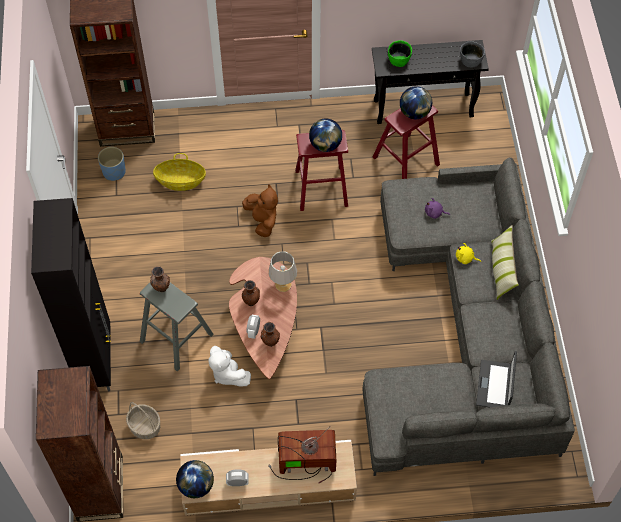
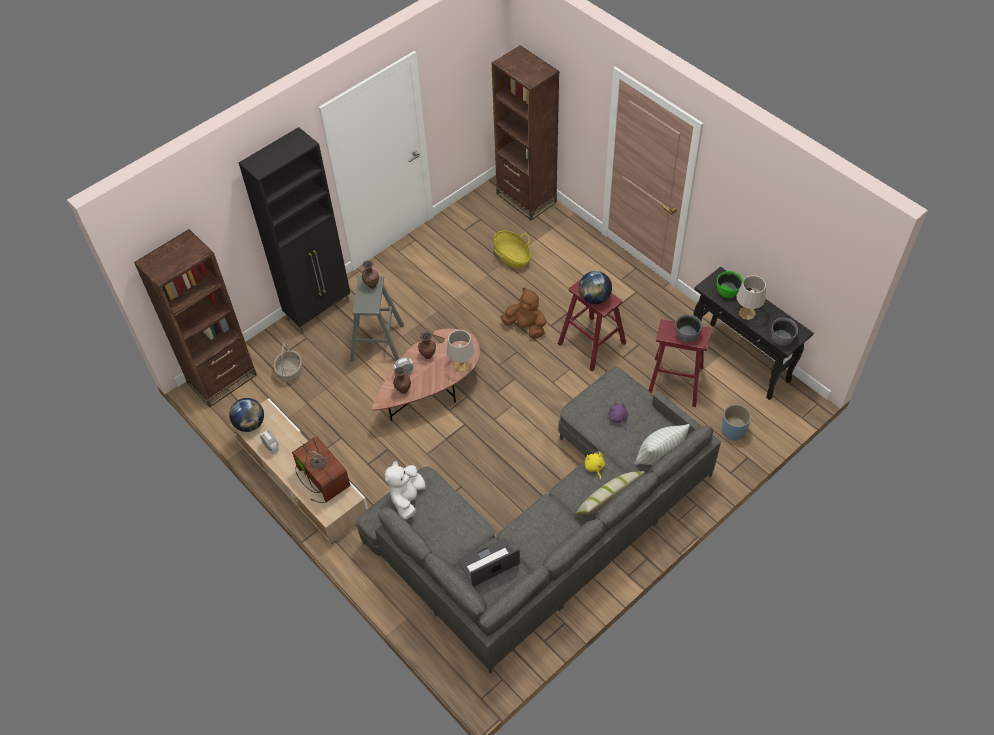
camera: 55 degrees right, 5 degrees down
blue planter [98,147,126,181] -> blue planter moved to [721,404,751,441]
white plush toy [208,346,251,386] -> white plush toy moved to [385,461,426,519]
brown plush toy [242,185,278,237] -> brown plush toy turned 90 degrees counterclockwise [501,288,546,338]
globe [400,86,432,119] -> grey bowl [675,315,702,342]
none -> pillow [634,424,690,465]
none -> grey table lamp [737,275,766,320]

